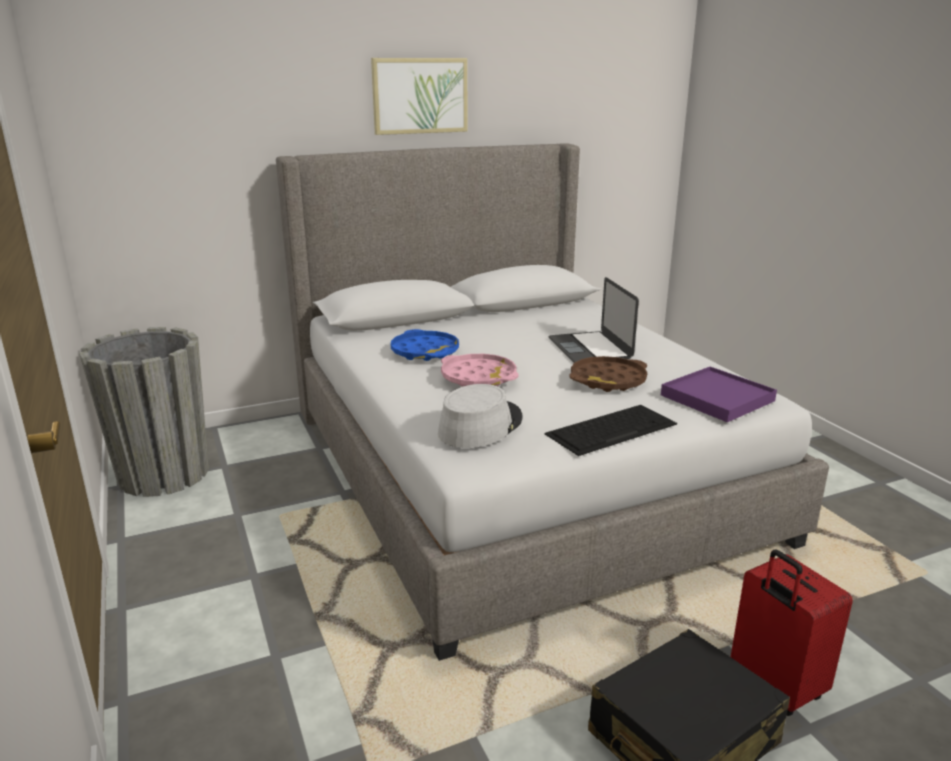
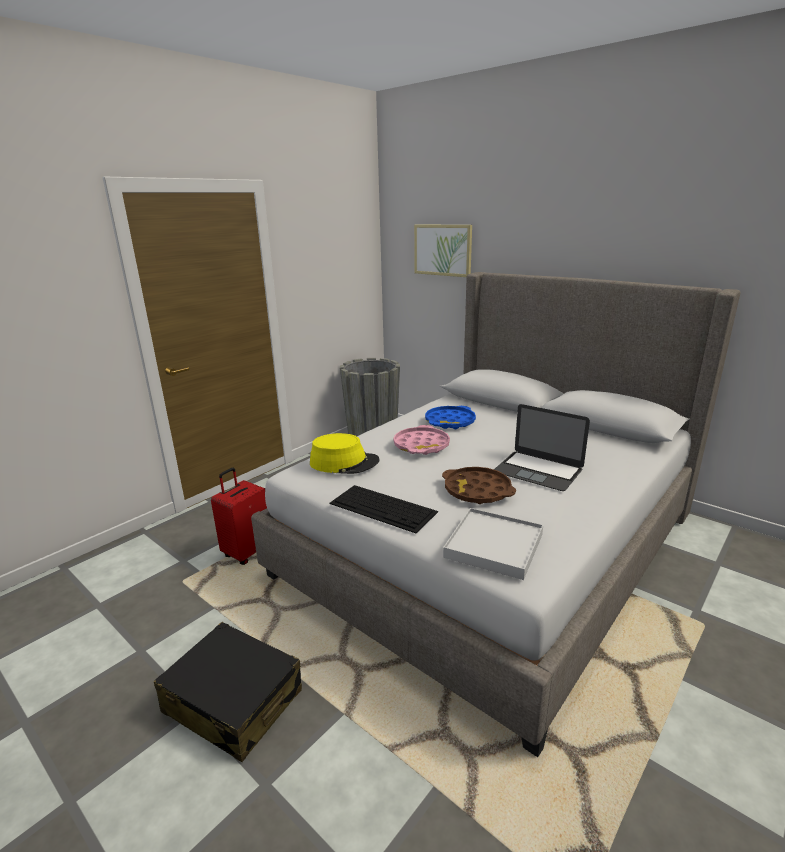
camera: 65 degrees right, 0 degrees up
picture [371,58,468,135] -> picture moved to [414,225,472,277]
grey hat [438,384,523,448] -> yellow hat [310,433,380,474]
laptop [548,277,639,363] -> laptop turned 105 degrees counterclockwise [494,404,590,491]
purple tray [661,367,777,422] -> white tray [443,508,543,580]
red suitcase [731,549,853,716] -> red suitcase moved to [211,468,267,565]

